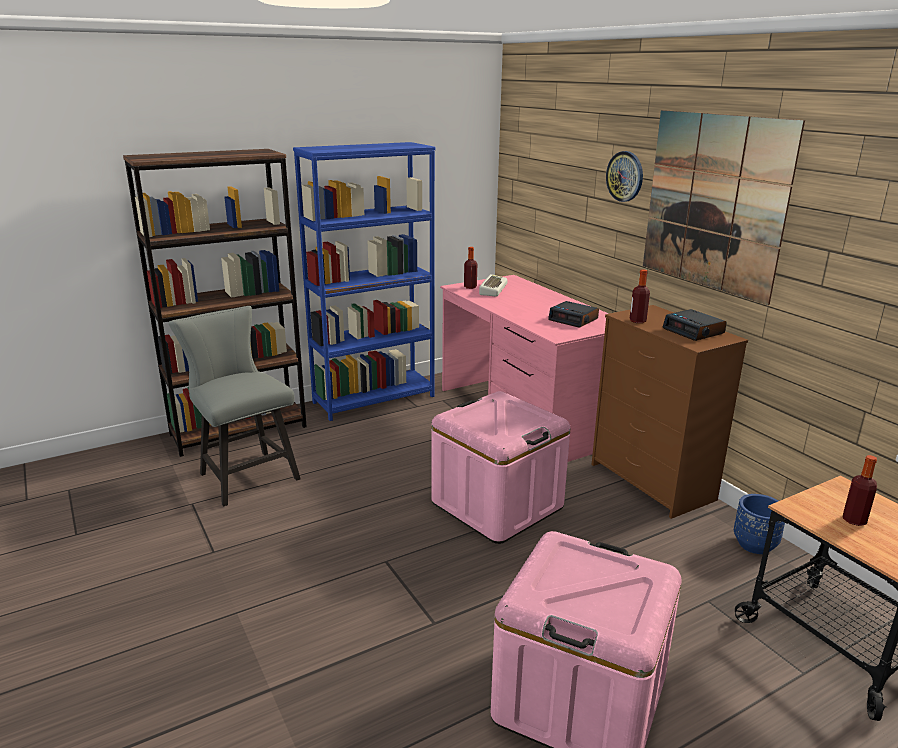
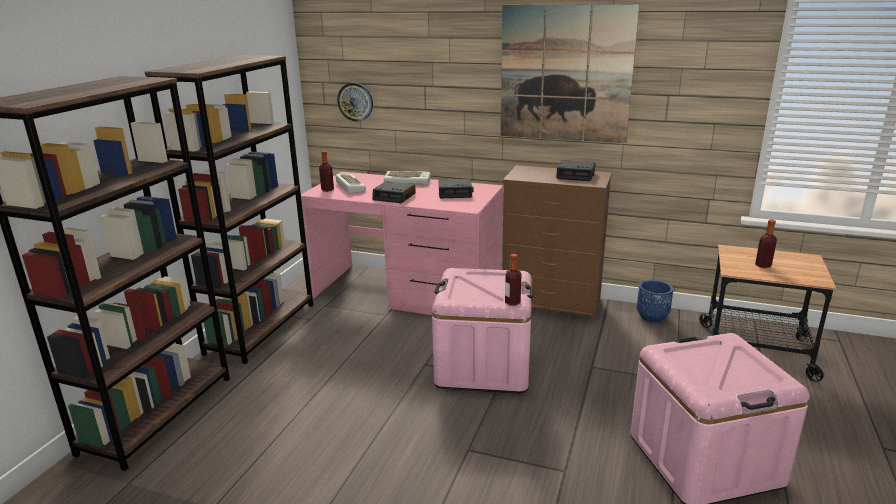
camera: 40 degrees left, 0 degrees up
grey chair [169,306,301,506] -> none
blue bookcase [293,142,435,421] -> brown bookcase [145,55,313,364]
wall clock [606,151,643,202] -> wall clock moved to [337,82,373,122]
bottle [630,269,650,323] -> bottle moved to [505,254,521,306]
none -> alarm clock [372,182,416,203]
none -> keyboard [384,171,431,185]

